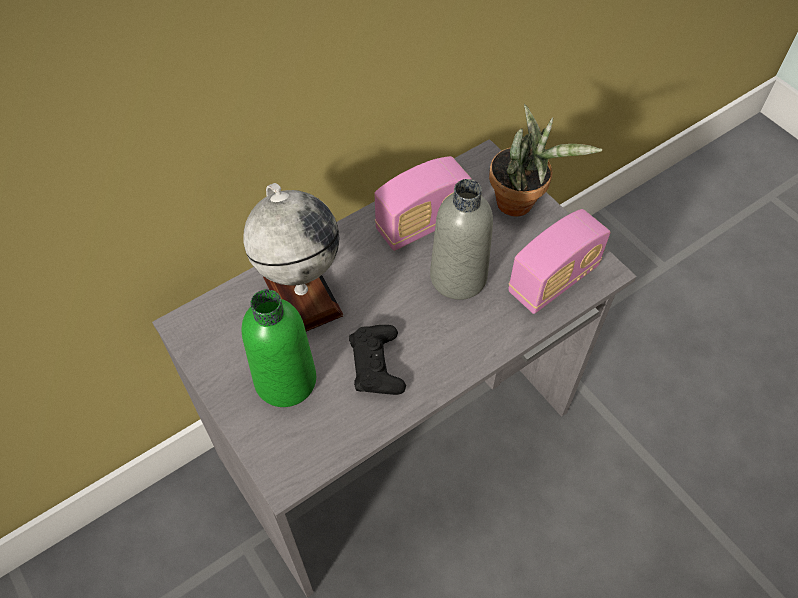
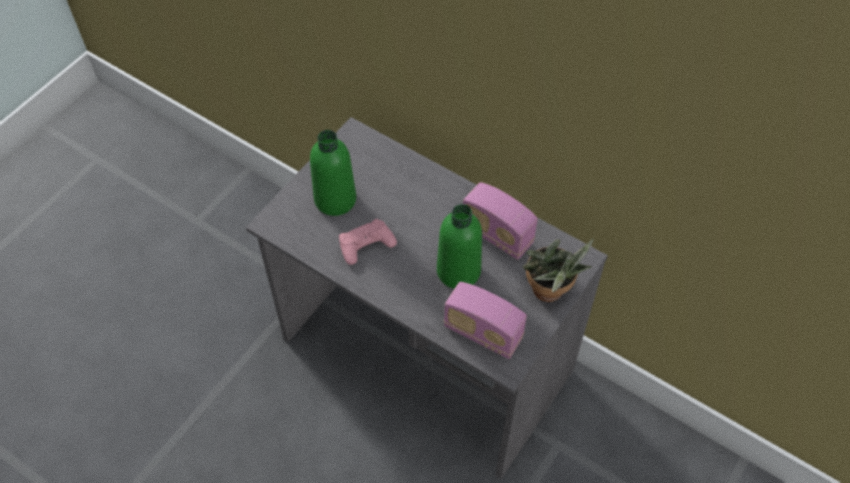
camera: 70 degrees right, 0 degrees up
globe [244,183,343,331] -> none
black game controller [349,325,406,395] -> pink game controller [339,219,397,265]
grey bottle [430,179,493,300] -> green bottle [437,204,482,289]

